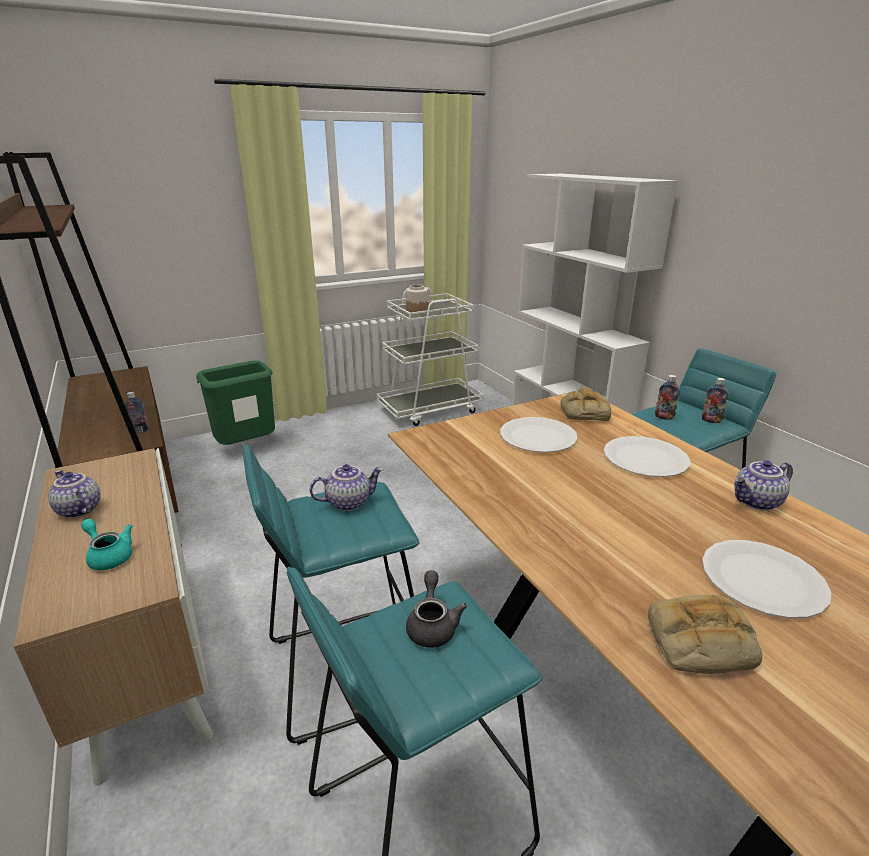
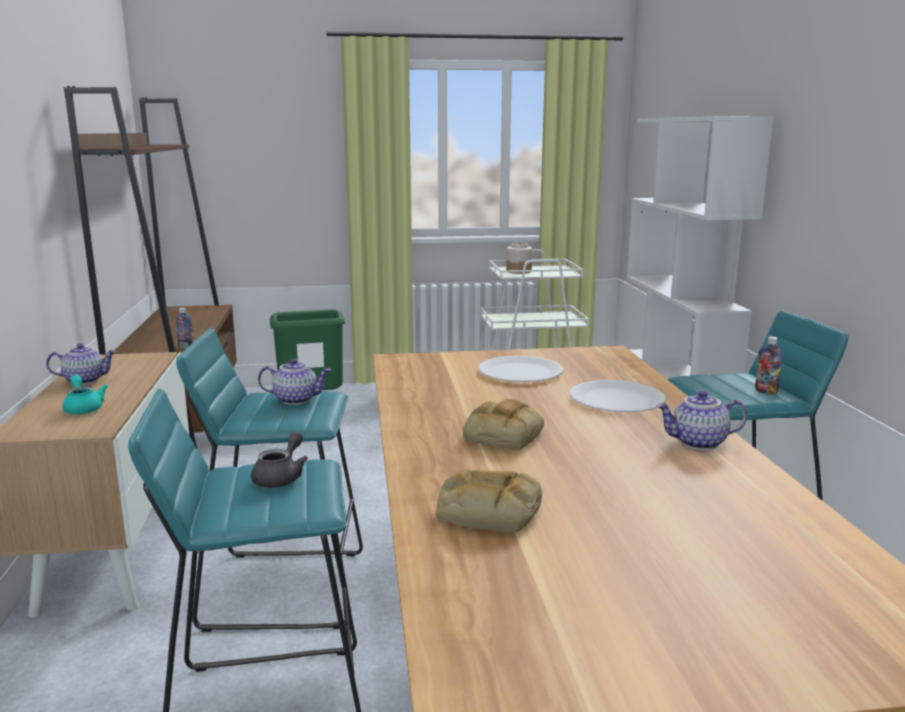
camera: 20 degrees right, 10 degrees down
teapot [48,470,101,518] -> teapot turned 105 degrees clockwise [46,343,117,385]
bread [561,387,611,421] -> bread moved to [463,399,544,450]
bottle [655,375,680,420] -> none
white plate [702,540,831,618] -> none

